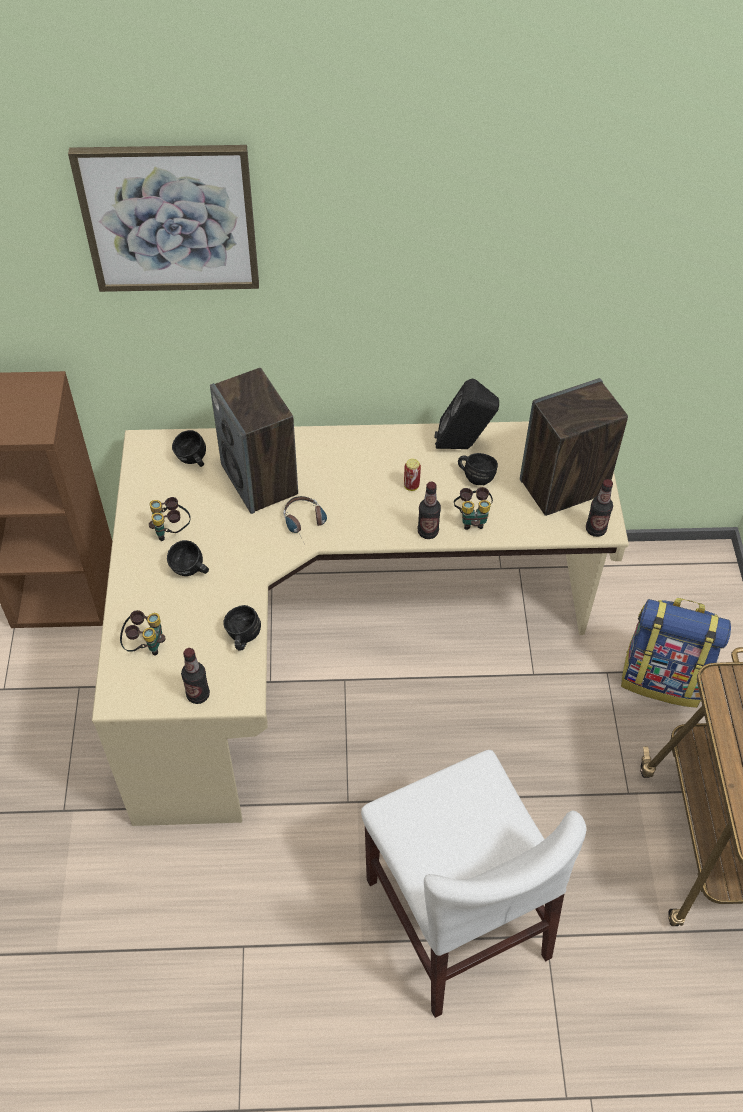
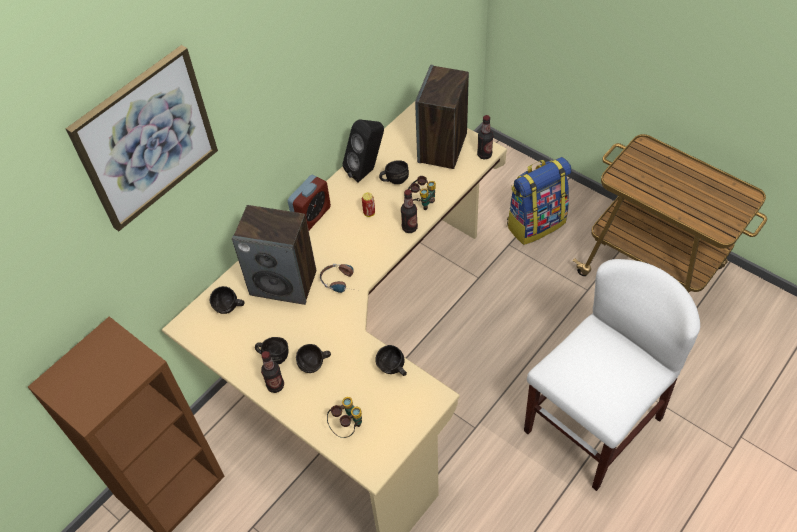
camera: 45 degrees left, 0 degrees up
binoculars [149,497,191,541] -> black mug [255,337,289,364]
bottle [181,648,210,704] -> bottle moved to [261,351,284,393]
white chair [361,750,586,1018] -> white chair turned 60 degrees counterclockwise [524,259,700,491]
none -> alarm clock [288,175,331,230]

